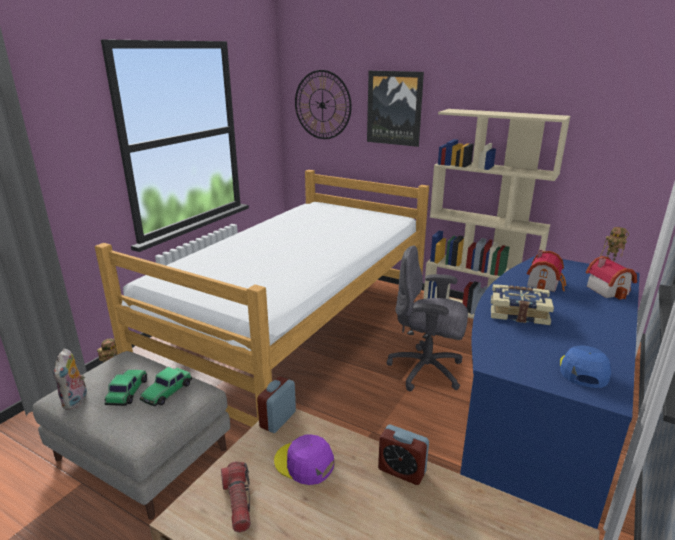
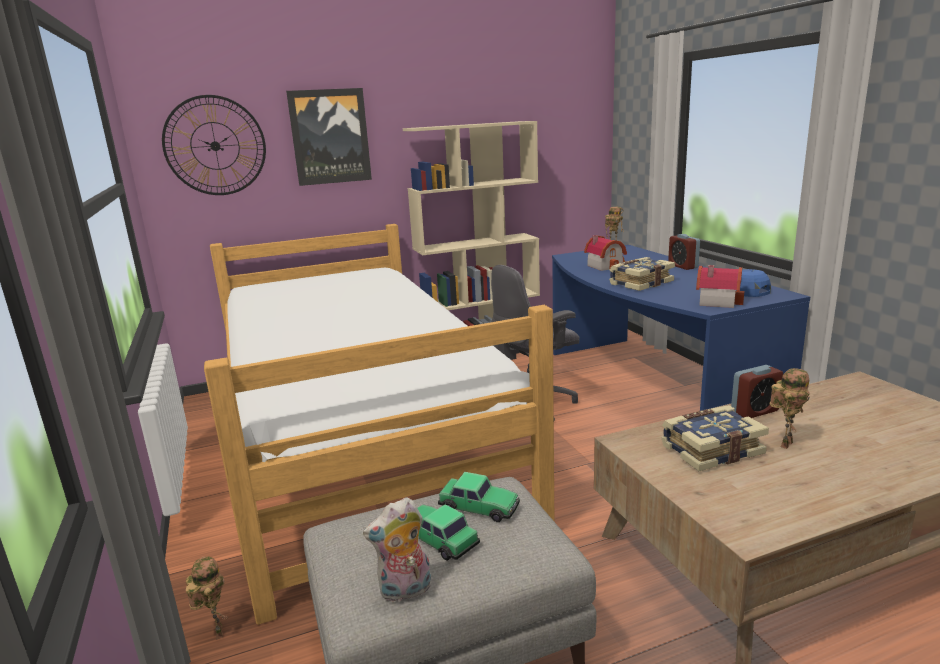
camera: 50 degrees left, 5 degrees down
plush toy [54,349,87,410] -> plush toy turned 120 degrees clockwise [363,497,431,603]
toy car [140,367,192,406] -> toy car turned 45 degrees counterclockwise [438,472,520,522]
flashlight [221,462,251,533] -> none
alarm clock [257,377,296,433] -> alarm clock moved to [668,234,700,270]
purple cap [274,435,334,485] -> book [662,405,769,471]
toy house [586,256,637,300] -> toy house moved to [696,265,744,308]
none -> toy robot [770,368,810,449]

